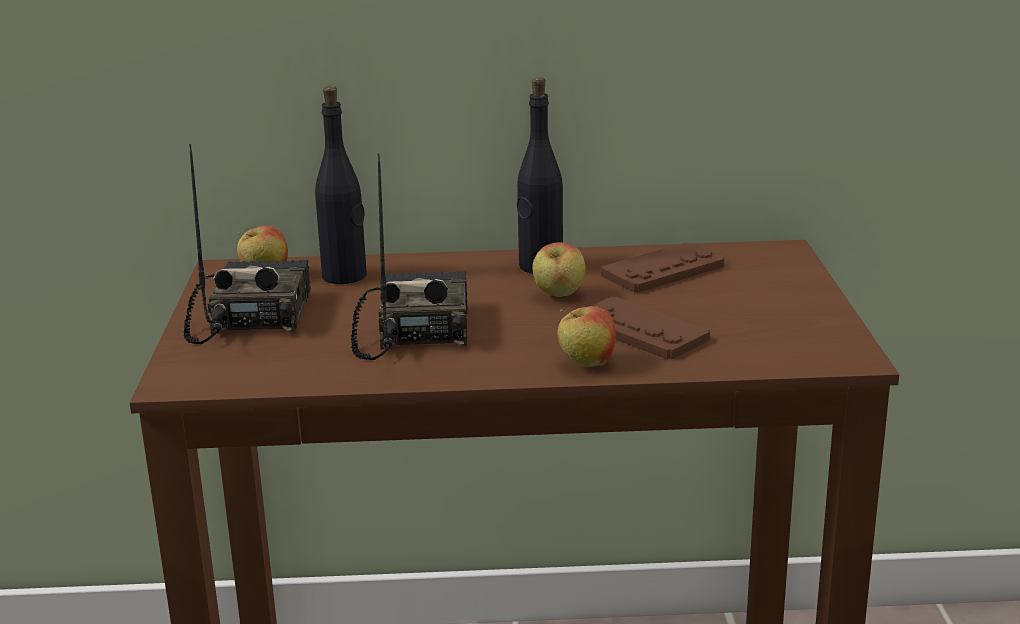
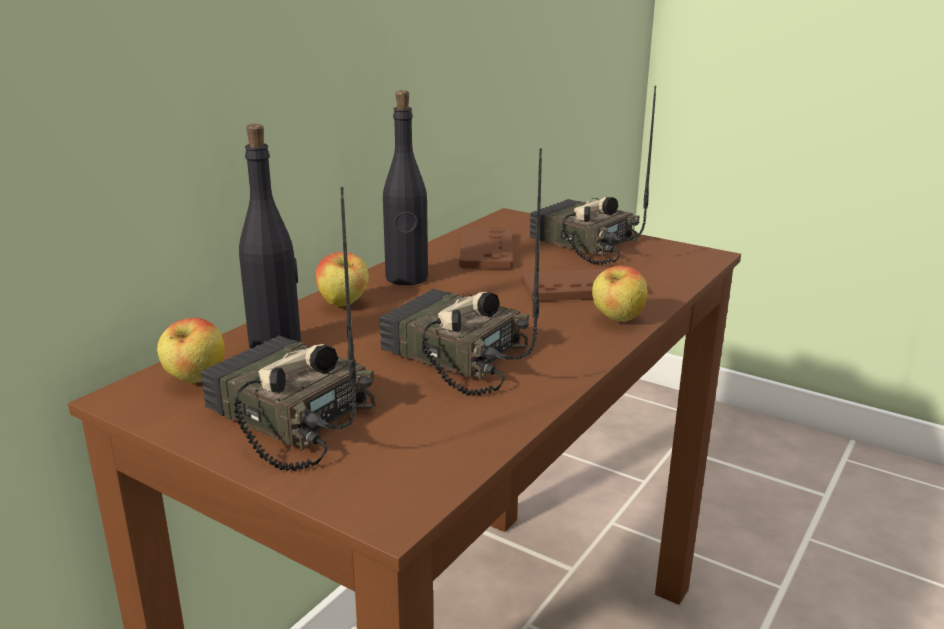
camera: 55 degrees left, 0 degrees up
apple [532,242,586,297] -> apple moved to [315,252,369,307]
none -> radio [530,86,656,265]

